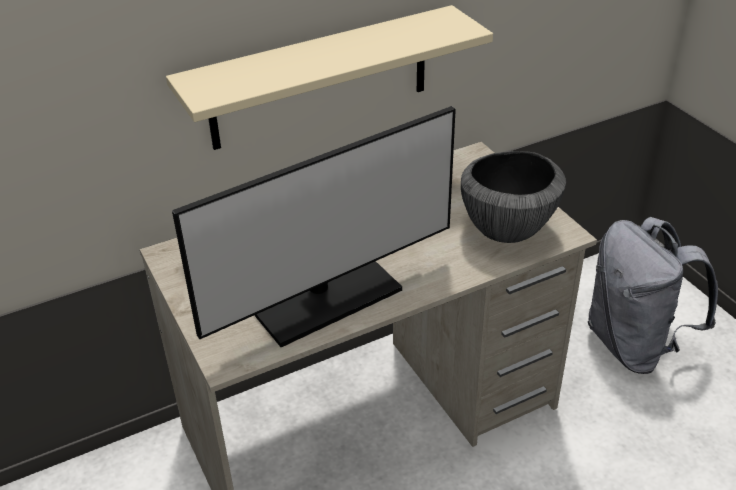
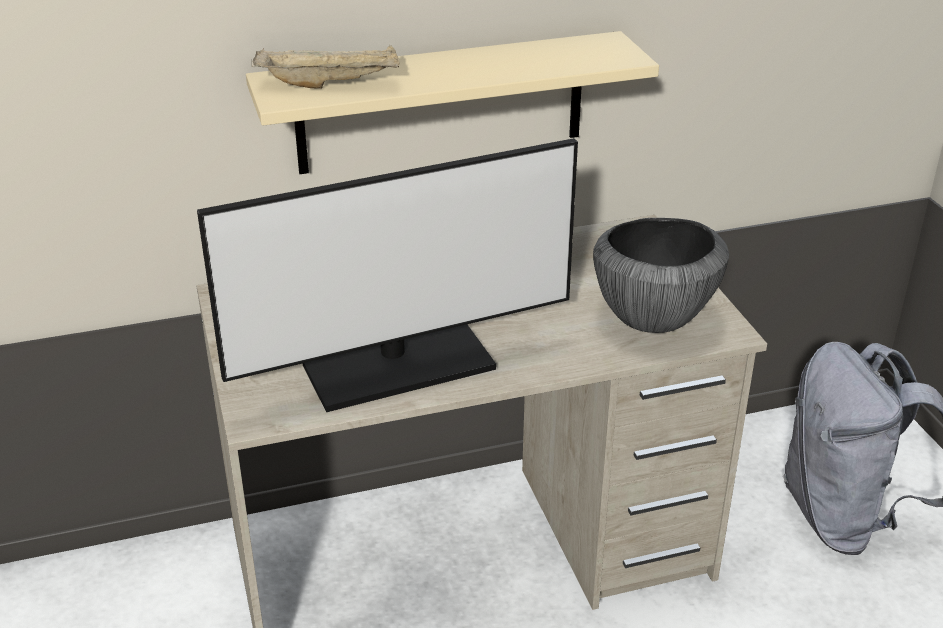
camera: 10 degrees right, 5 degrees down
none -> beige tray [251,45,400,89]

